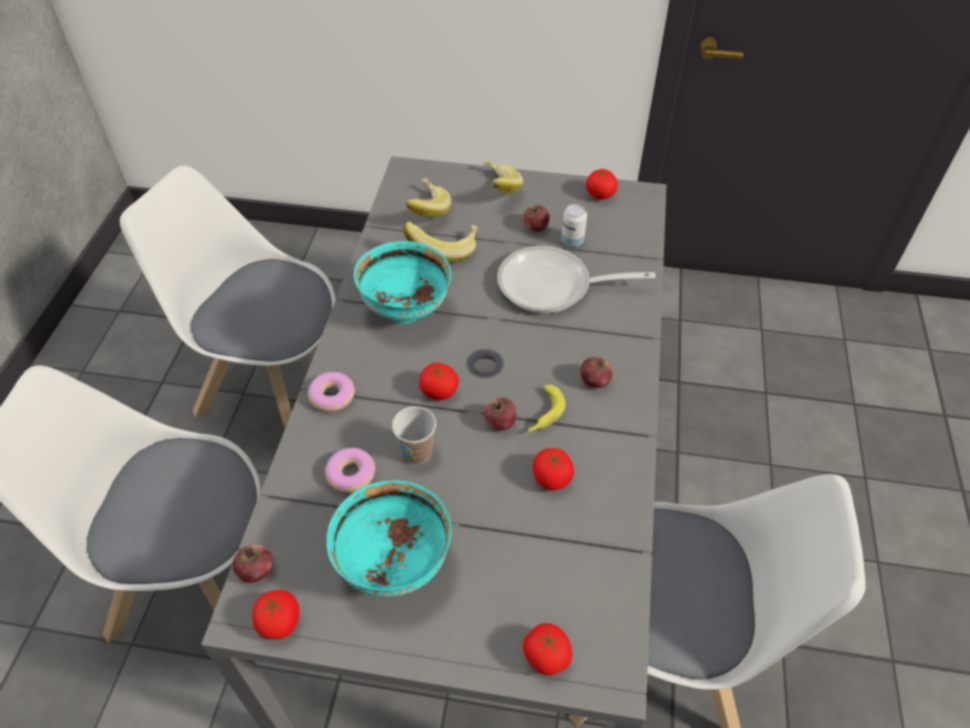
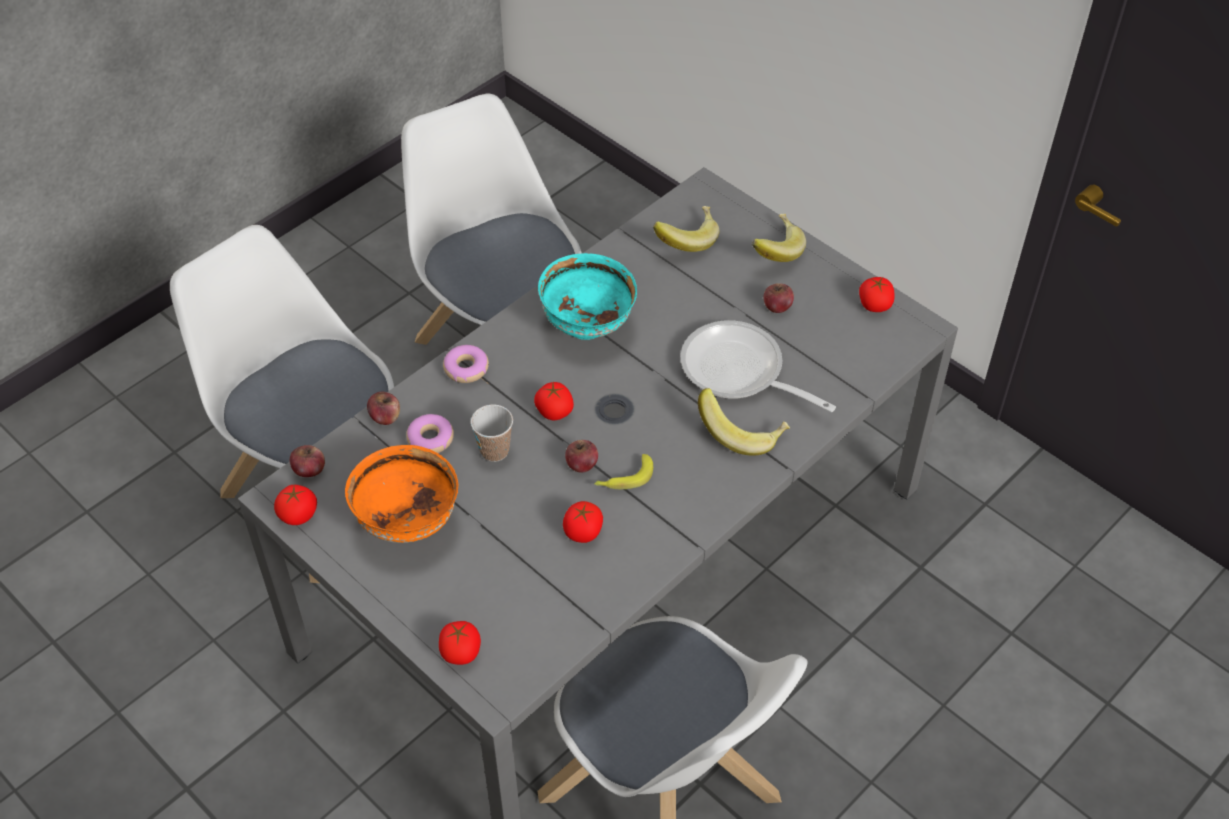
camera: 35 degrees right, 0 degrees up
turquoise bowl [326,480,452,598] -> orange bowl [345,445,458,543]
banana [403,222,478,262] -> banana moved to [698,388,790,456]
can [561,204,587,247] -> none
apple [580,357,613,388] -> apple moved to [367,392,400,425]

